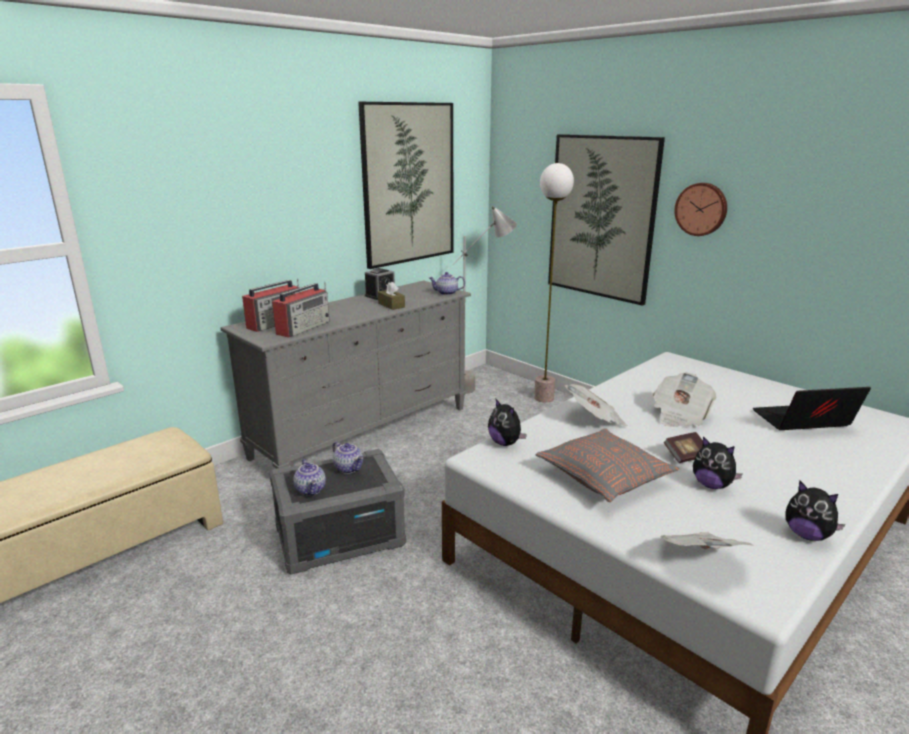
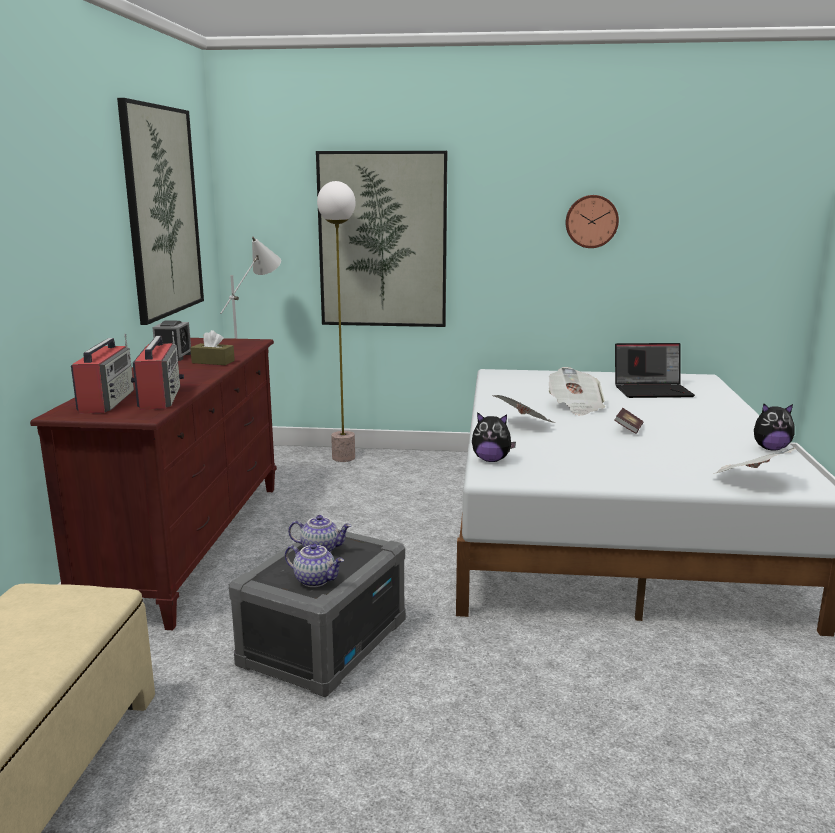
camera: 40 degrees left, 5 degrees down
grey dresser [221,281,471,469] -> red dresser [30,338,277,630]
teapot [429,272,465,295] -> none
grey pillow [536,428,679,502] -> none
wall clock [674,183,727,236] -> wall clock moved to [566,195,619,248]
plush toy [693,436,743,489] -> none
laptop [753,387,871,430] -> laptop turned 135 degrees counterclockwise [615,343,695,398]

